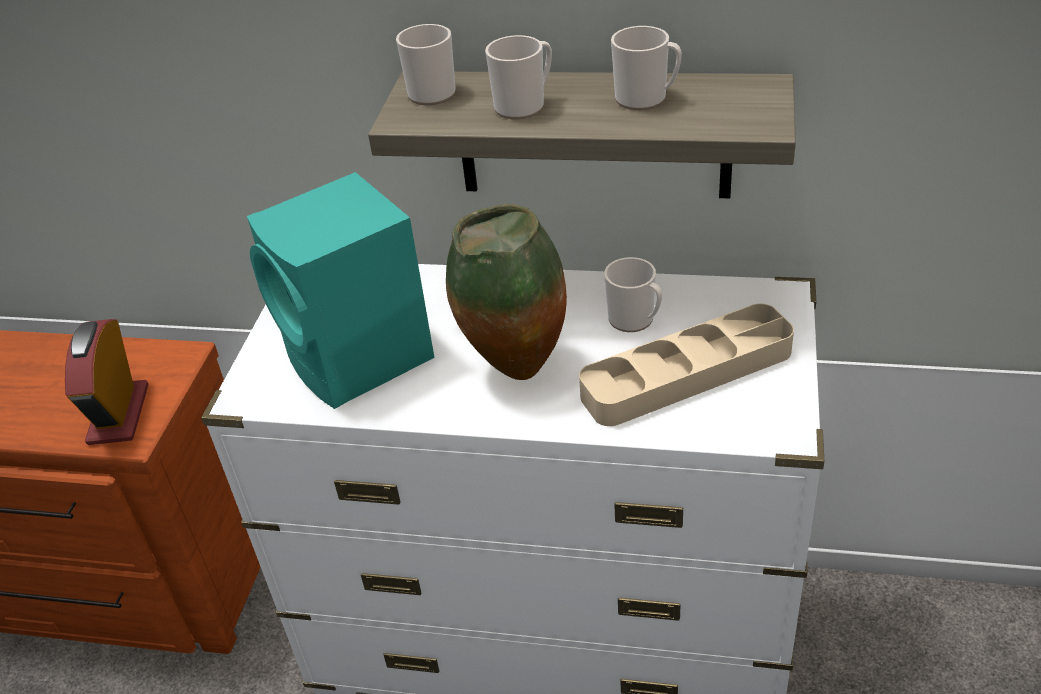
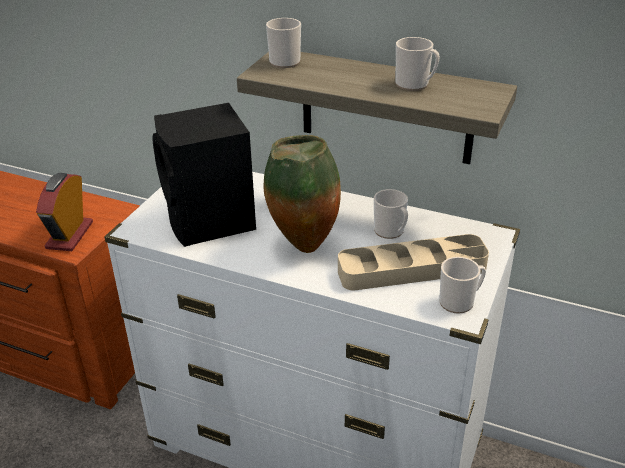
camera: 10 degrees right, 5 degrees down
turquoise speaker [247,172,435,409] -> black speaker [153,103,256,247]
mug [485,35,552,120] -> mug moved to [439,257,486,314]

